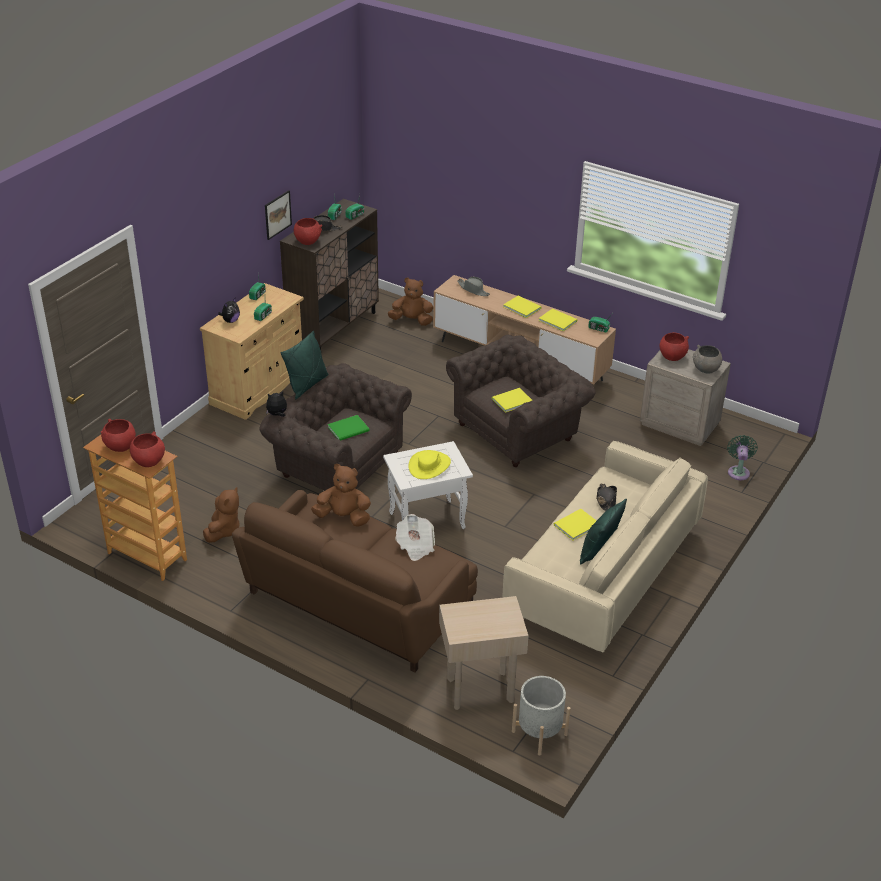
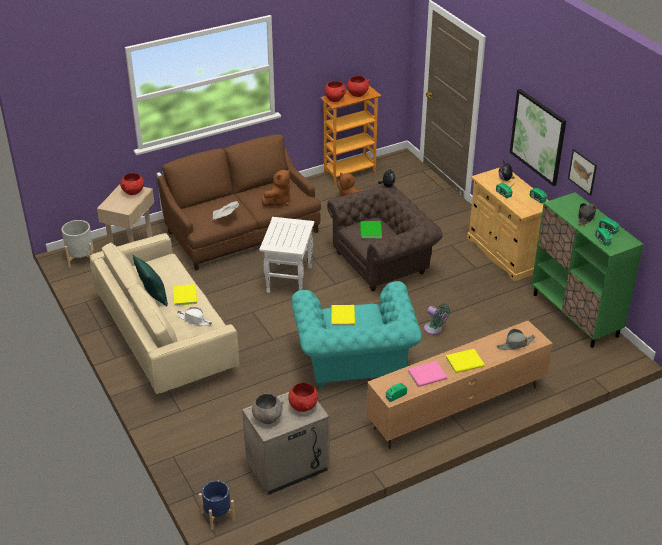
camera: 120 degrees right, 0 degrees up
brown cabinet [280,199,379,350] -> green cabinet [532,192,644,348]
green pillow [280,331,329,399] -> none
red bowl [294,218,322,245] -> red bowl moved to [120,173,144,195]
brown plush toy [388,277,433,326] -> none
yellow hat [409,450,451,479] -> none
brown armchair [446,335,596,467] -> turquoise armchair [291,281,422,387]
yellow book [539,309,577,331] -> pink book [408,361,447,387]
black hat [596,484,617,511] -> white hat [177,307,212,326]
green fan [727,435,758,480] -> green fan moved to [424,303,450,335]
none -> blue planter [199,481,235,530]
none -> picture [510,89,566,186]

